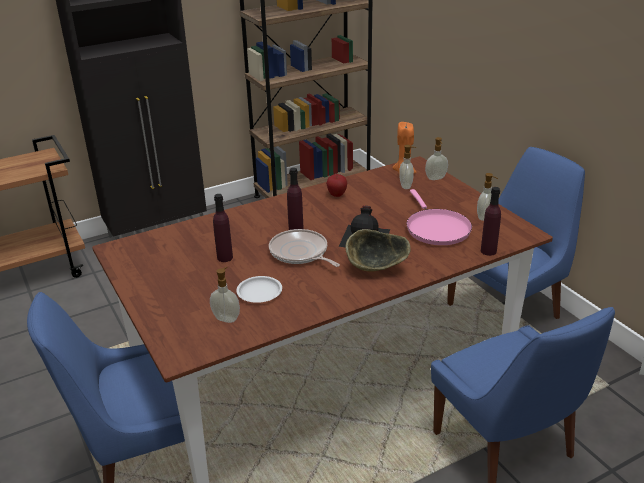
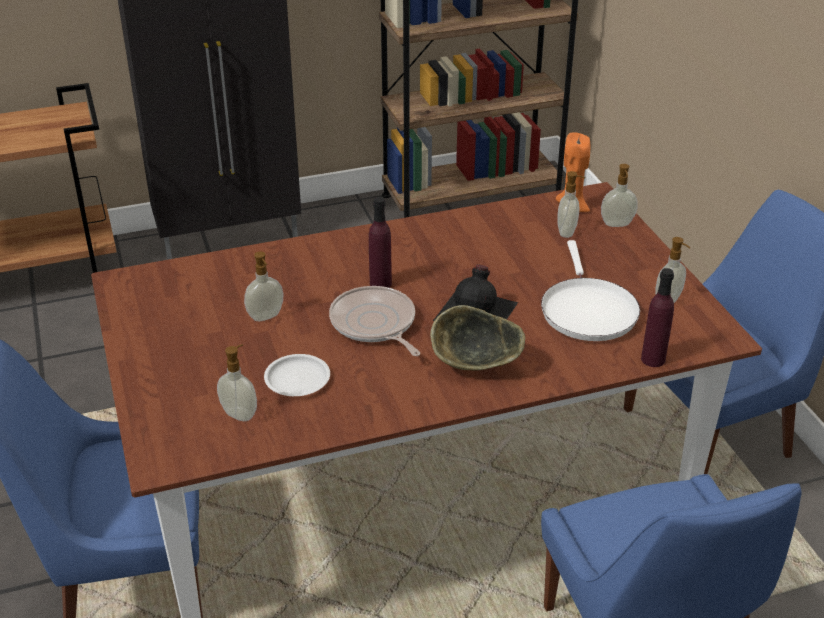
camera: 10 degrees right, 5 degrees up
purple bottle [213,194,233,262] -> soap dispenser [244,252,284,321]
apple [326,174,347,197] -> none
pink frying pan [406,189,472,245] -> white frying pan [541,240,640,341]

